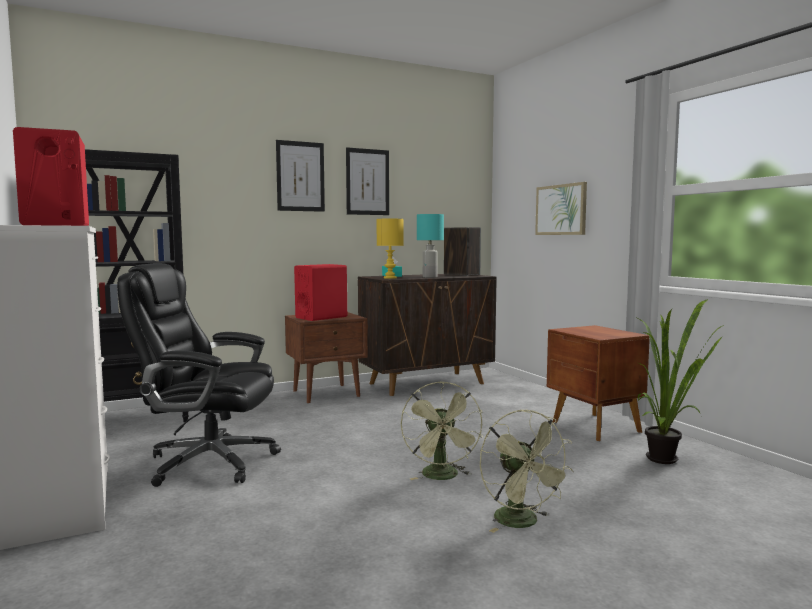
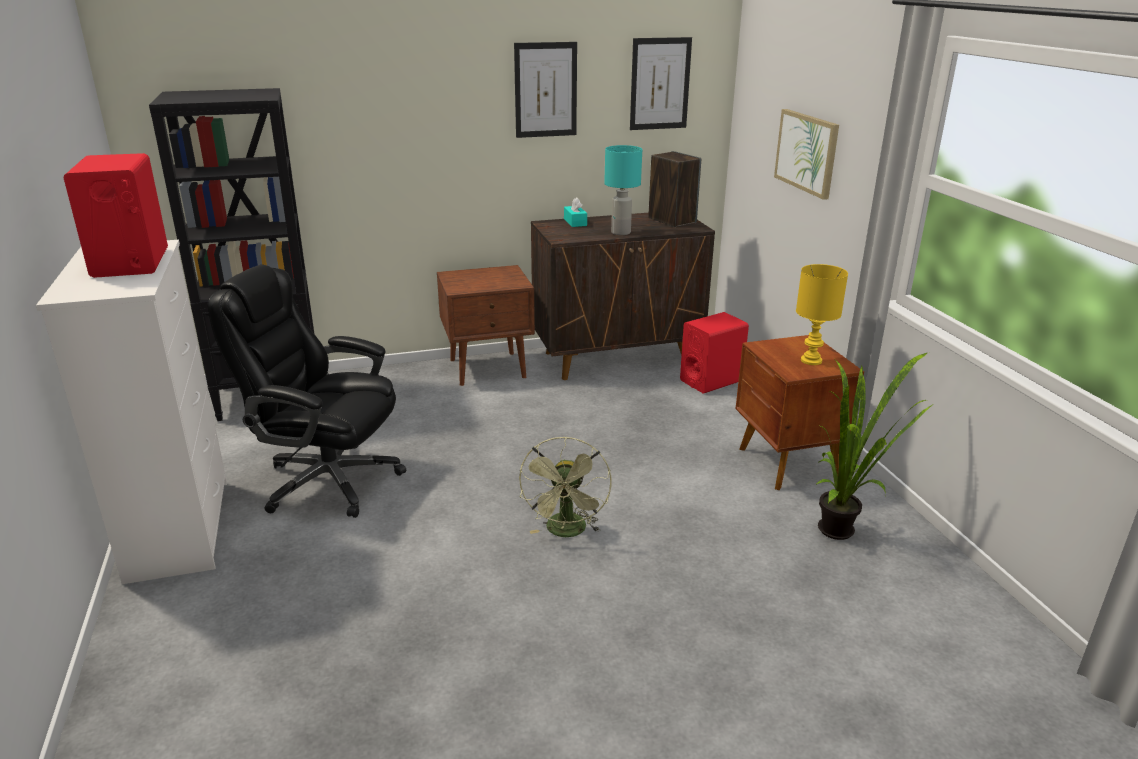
camera: 10 degrees right, 20 degrees up
picture [276,140,325,212] -> picture moved to [630,37,692,130]
red speaker [294,264,347,321] -> red speaker moved to [680,312,749,394]
yellow table lamp [377,219,404,279] -> yellow table lamp moved to [796,264,848,365]
green fan [480,409,574,533] -> none

